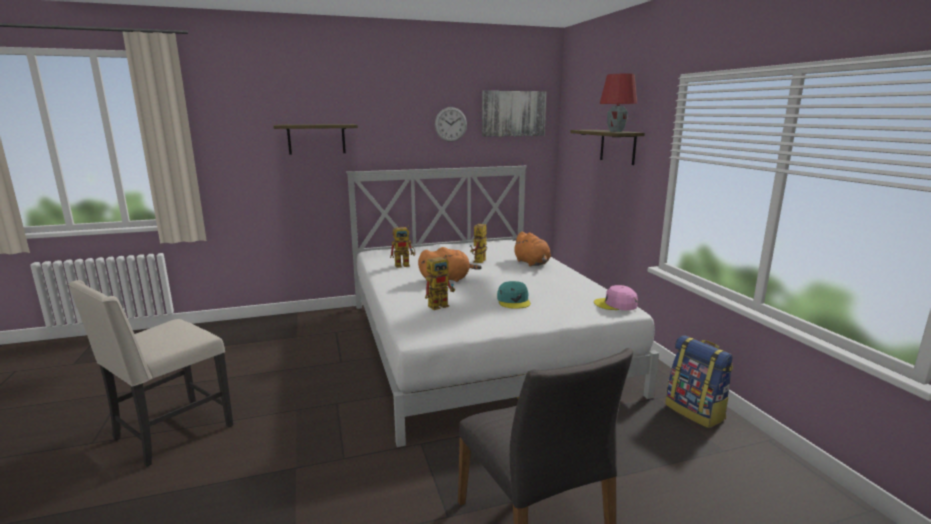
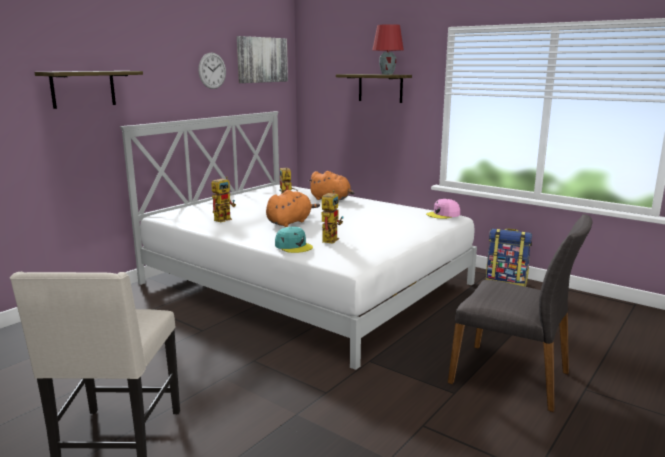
camera: 35 degrees left, 0 degrees up
turquoise cap [497,281,531,309] -> turquoise cap moved to [275,227,313,253]

